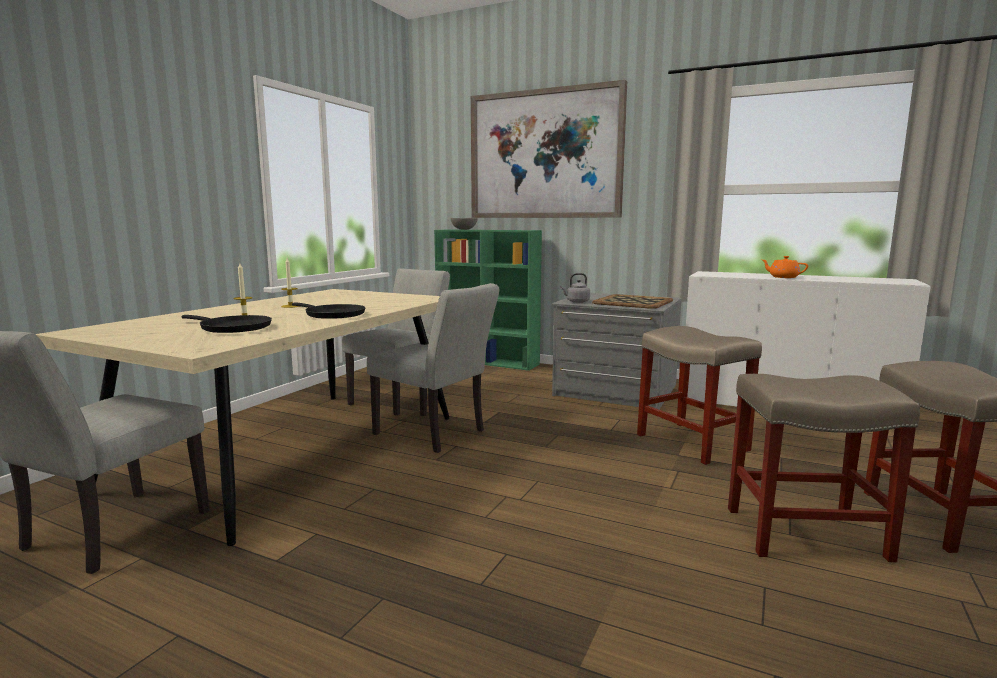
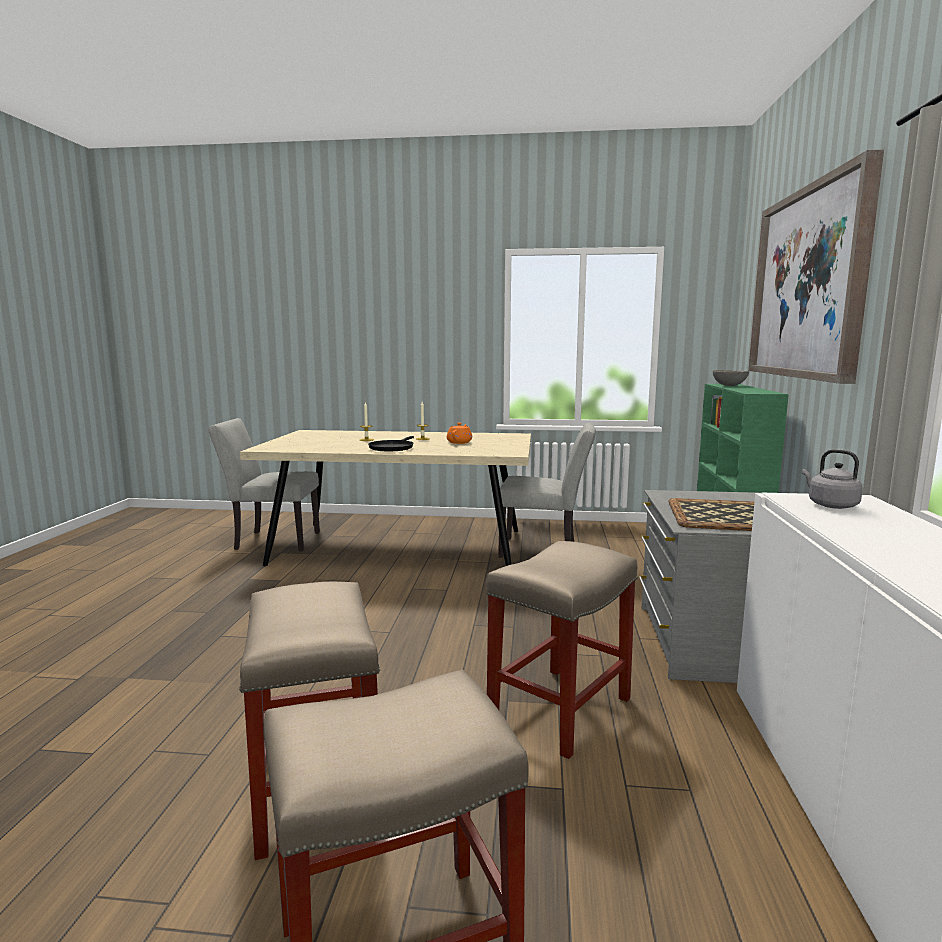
camera: 70 degrees right, 0 degrees up
black frying pan [182,315,272,333] -> none
grey chair [367,283,499,453] -> none
grey kettle [561,273,590,303] -> grey kettle moved to [802,449,863,509]
orange teapot [762,256,808,278] -> orange teapot moved to [447,423,472,444]

